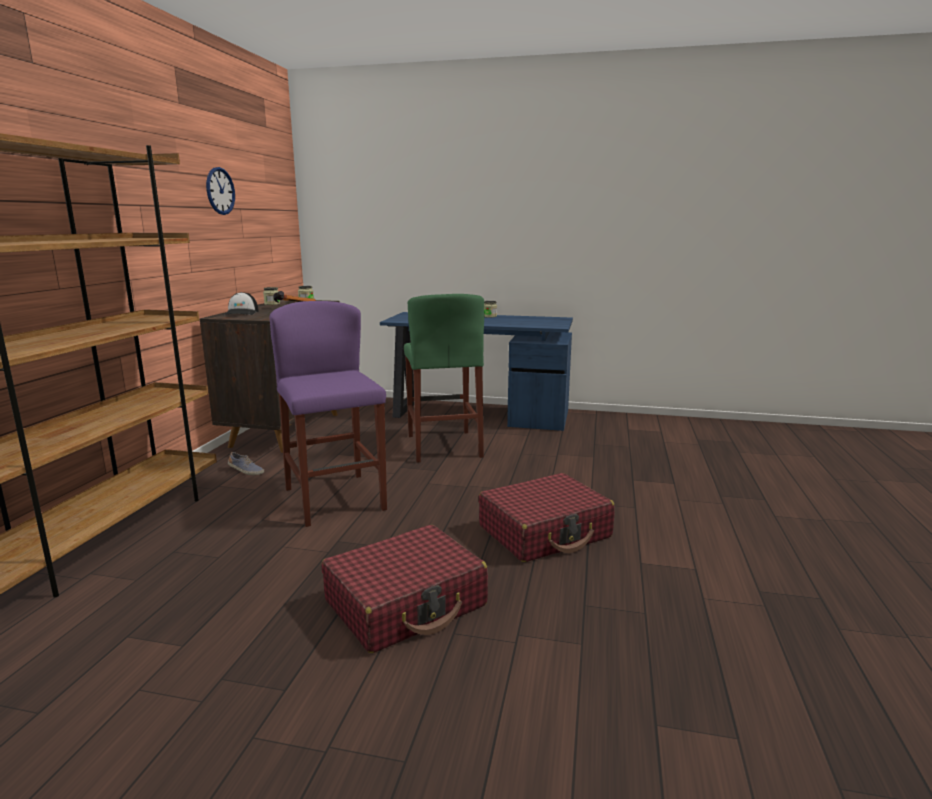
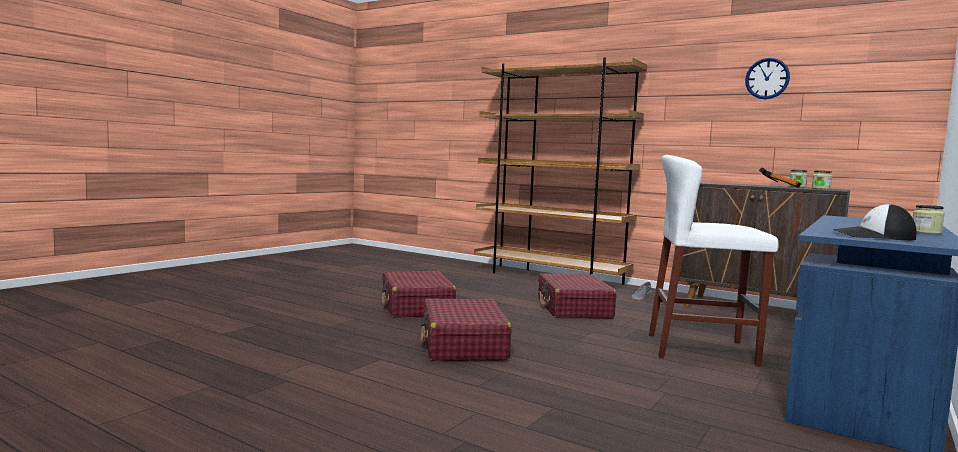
camera: 110 degrees right, 10 degrees down
cap [224,292,259,315] -> cap moved to [833,204,917,240]
purple stool [269,301,387,527] -> red suitcase [538,273,617,319]
green stool [404,294,484,463] -> white stool [649,155,779,367]

